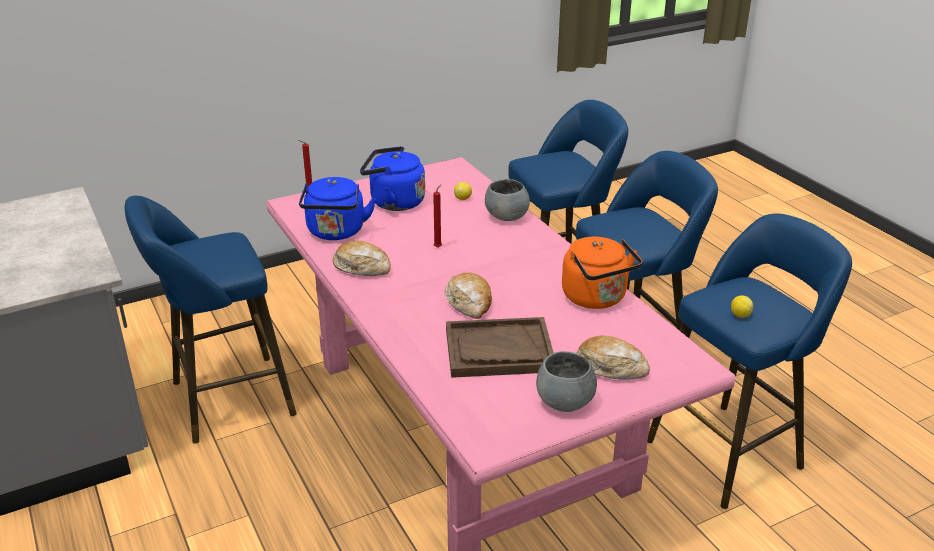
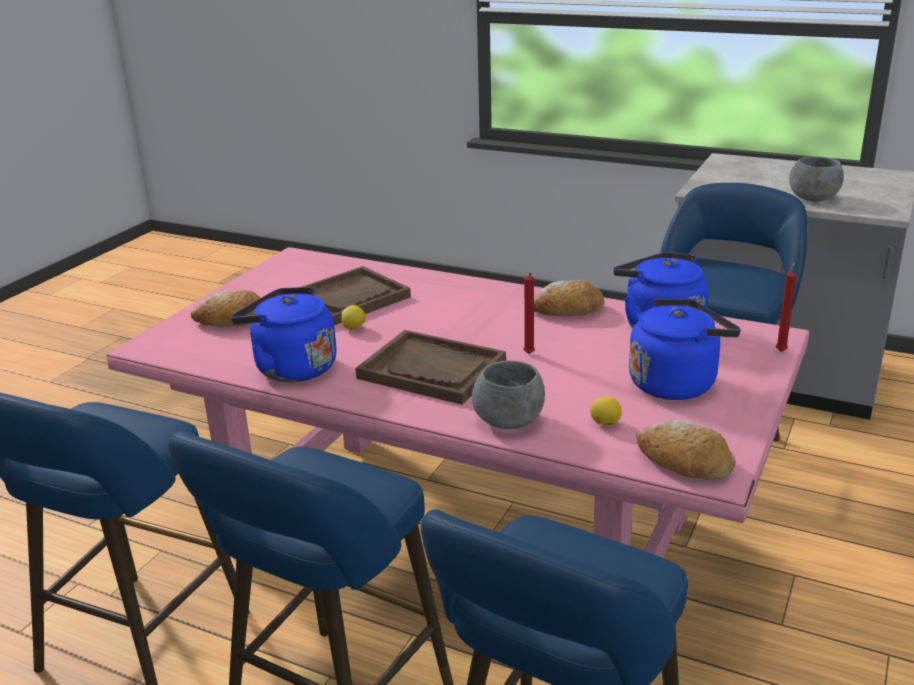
camera: 145 degrees right, 5 degrees down
bread [445,273,492,319] -> bread moved to [636,420,735,480]
grey bowl [536,351,597,412] -> grey bowl moved to [789,156,844,201]
orange kettle [562,237,642,309] -> blue kettle [231,287,337,382]
lemon [731,295,753,318] -> lemon moved to [341,305,366,330]
none -> brown tray [355,330,506,405]

